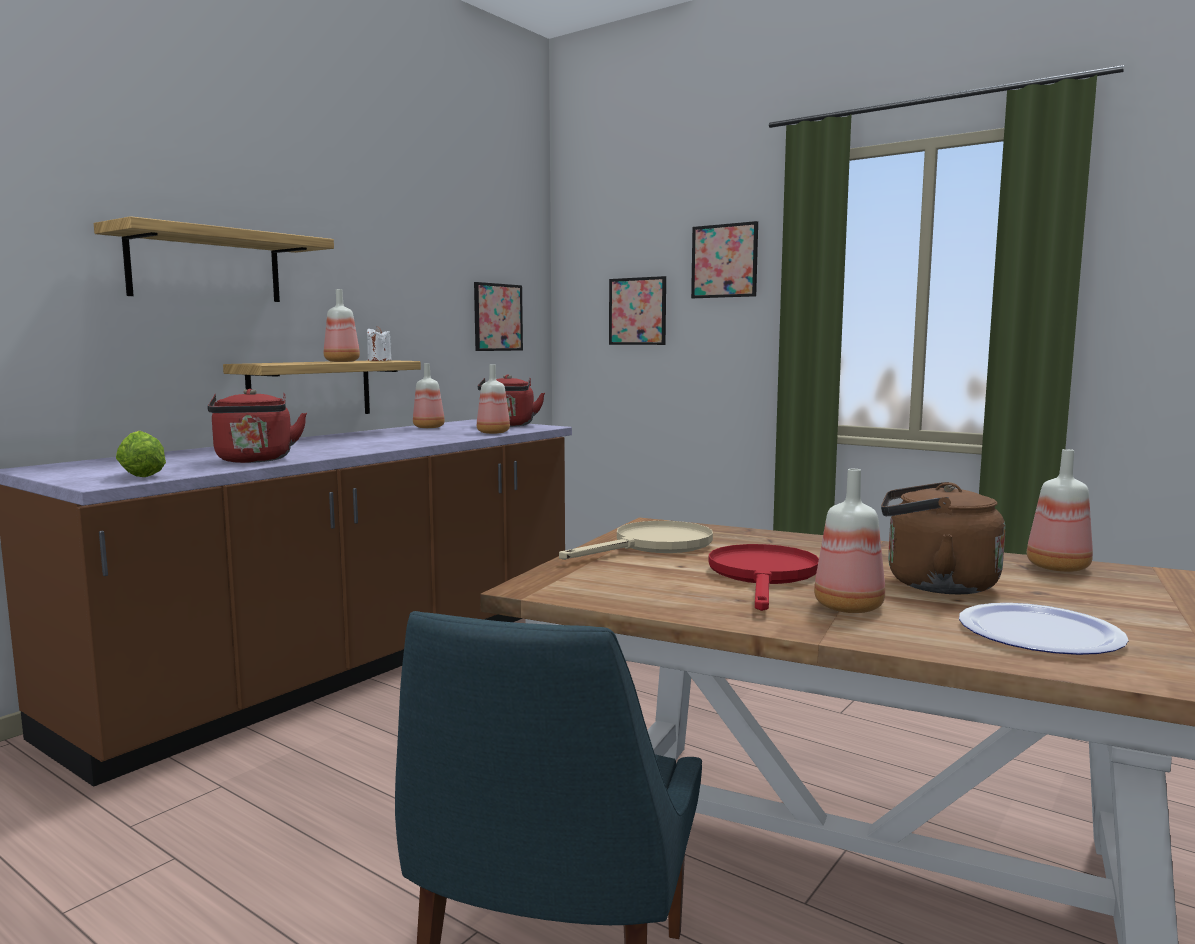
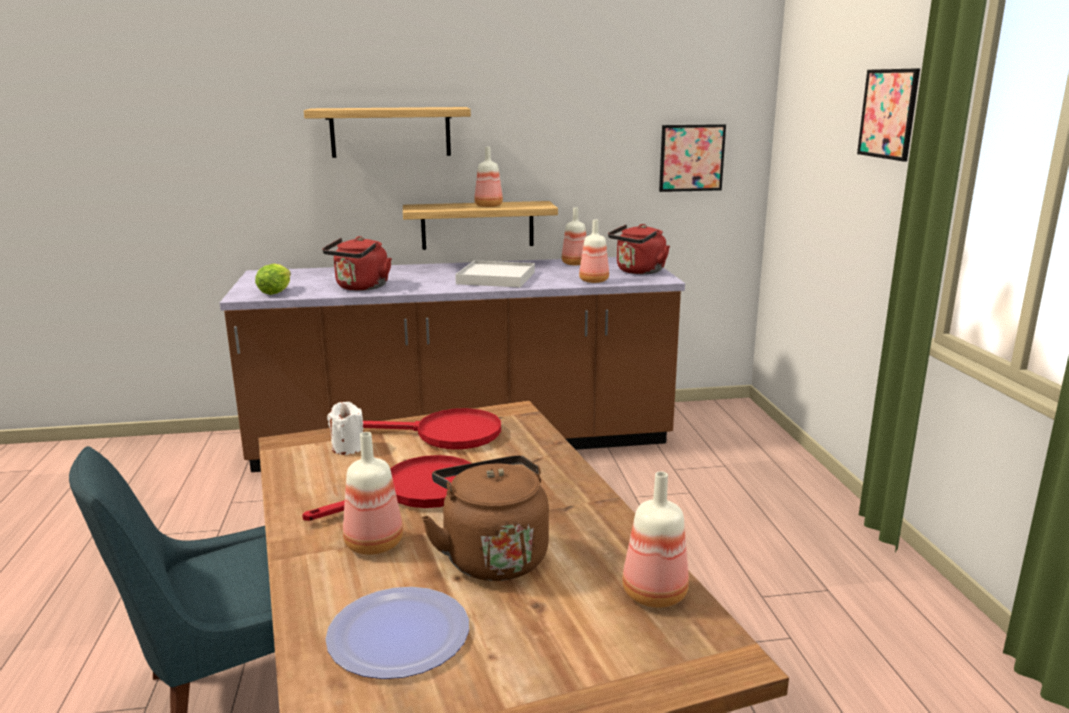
camera: 45 degrees right, 10 degrees up
white candle [367,326,392,361] -> white candle moved to [327,402,363,455]
beige frying pan [559,521,713,560] -> red frying pan [363,408,501,449]
picture [609,276,666,345] -> none
none -> white tray [455,260,535,287]

